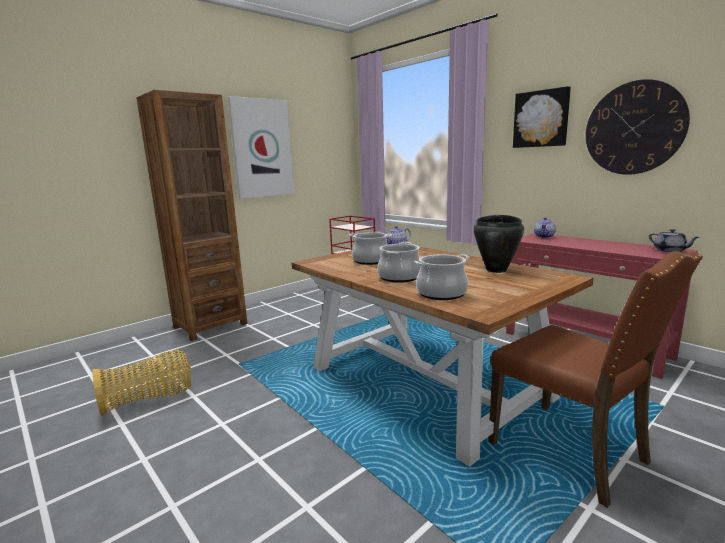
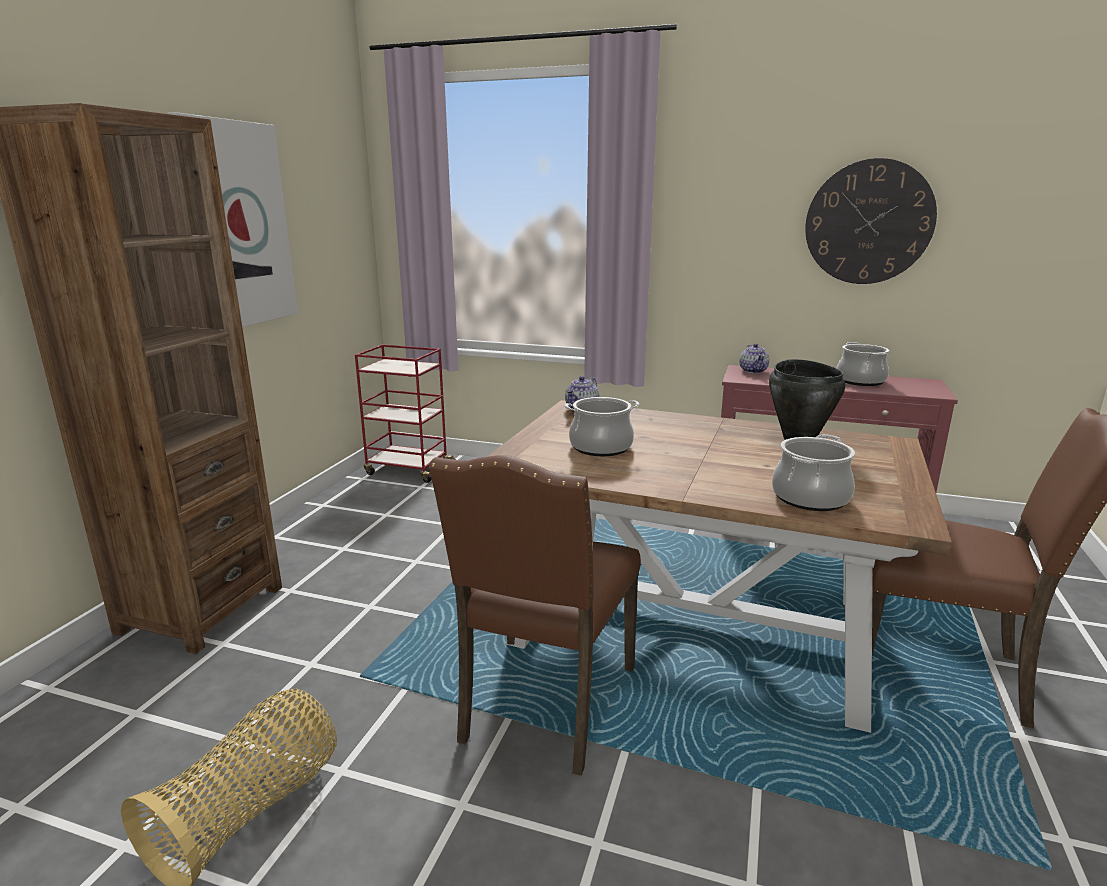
camera: 30 degrees left, 5 degrees up
cooking pot [377,242,420,283] -> cooking pot moved to [836,342,889,386]
picture [513,86,571,148] -> none
grey teapot [649,229,699,252] -> none
none -> brown chair [428,455,641,776]

